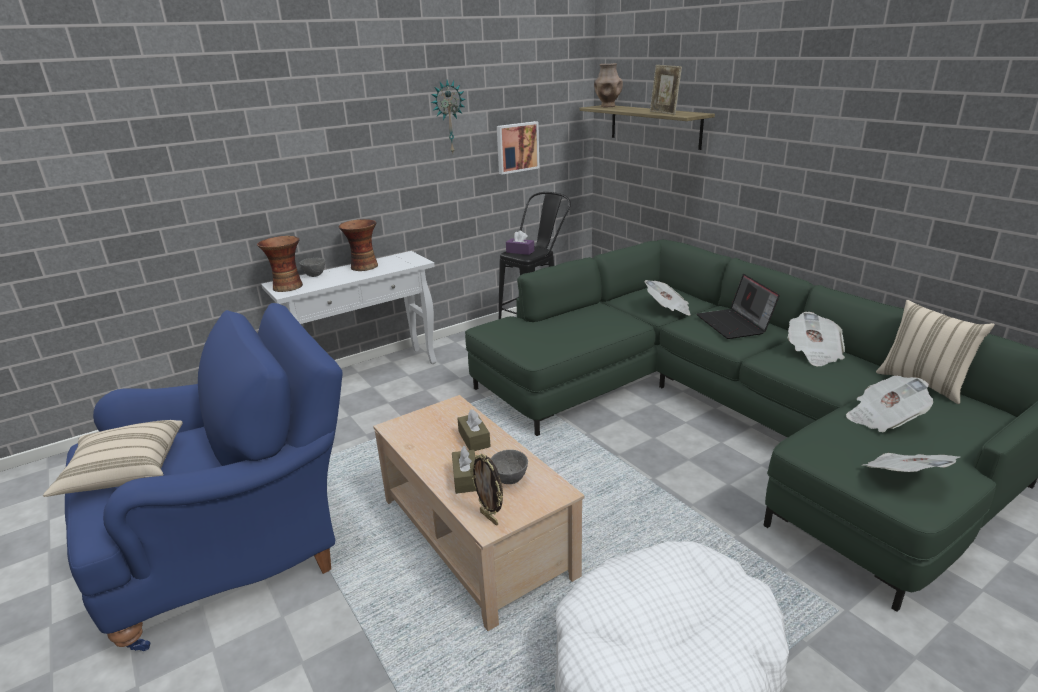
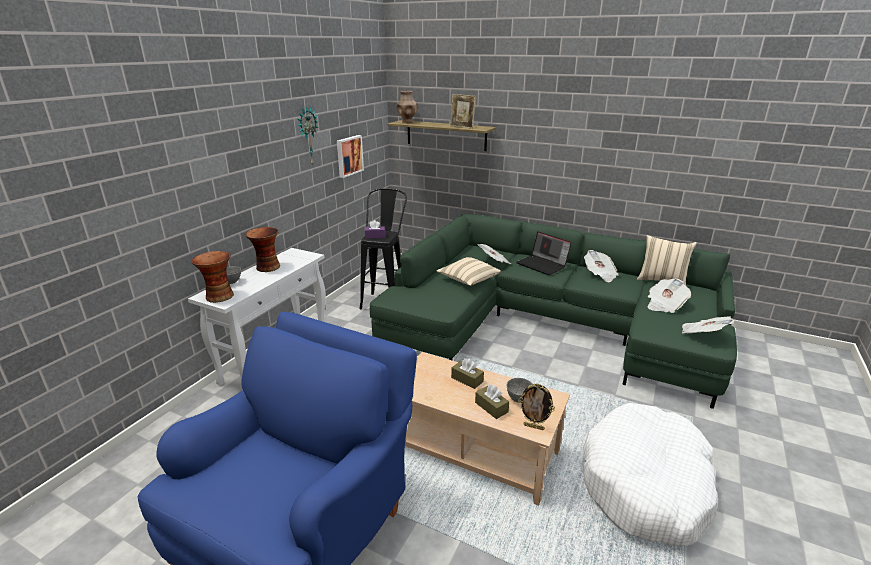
camera: 30 degrees left, 0 degrees up
beige pillow [43,420,183,497] -> beige pillow moved to [436,257,501,286]

